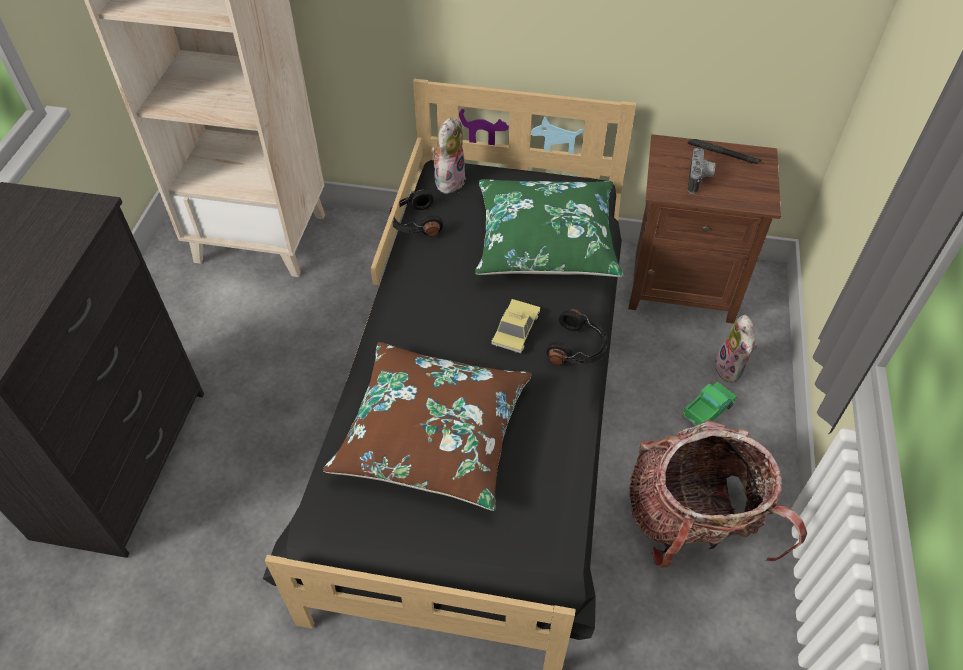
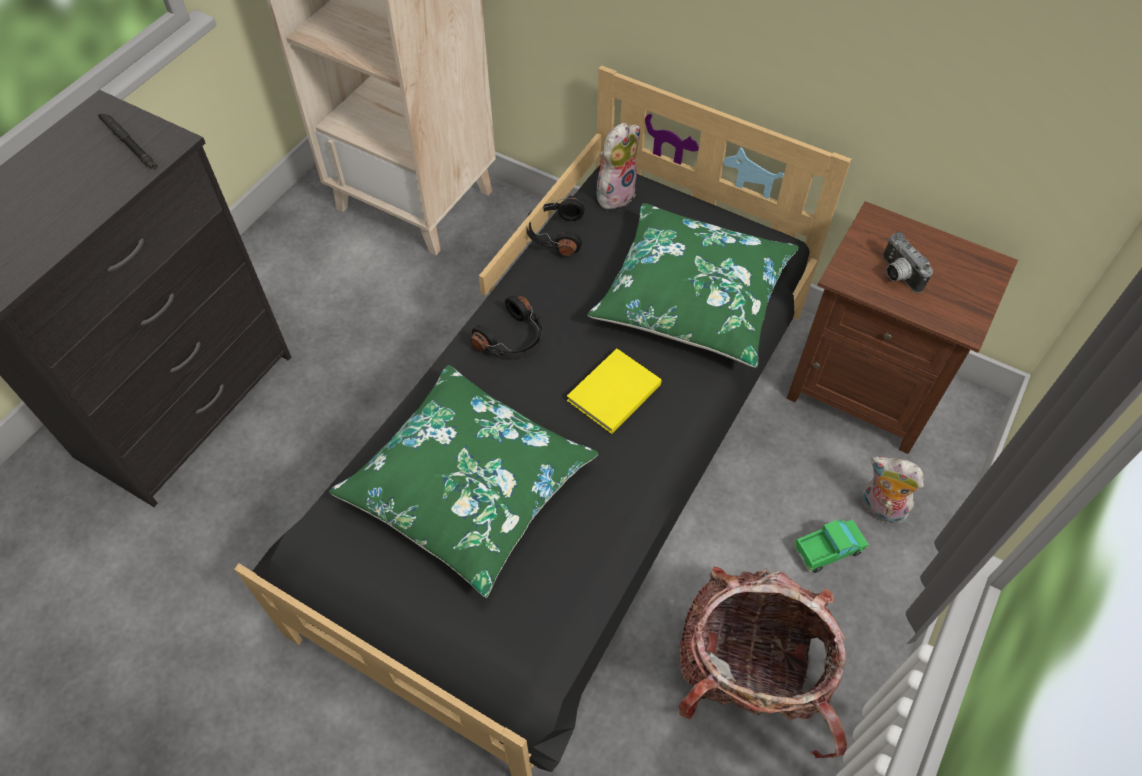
camera: 20 degrees right, 5 degrees up
brown pillow [323,342,532,511] -> green pillow [329,365,598,598]
toy car [491,299,540,353] -> yellow book [567,348,662,434]
black headphones [546,309,608,365] -> black headphones moved to [470,296,543,359]
black flashlight [688,139,761,164] -> black flashlight moved to [98,113,158,169]
camera [688,147,716,194] -> camera turned 120 degrees clockwise [883,232,933,293]
plush toy [714,315,757,383] -> plush toy turned 105 degrees clockwise [862,456,924,524]

